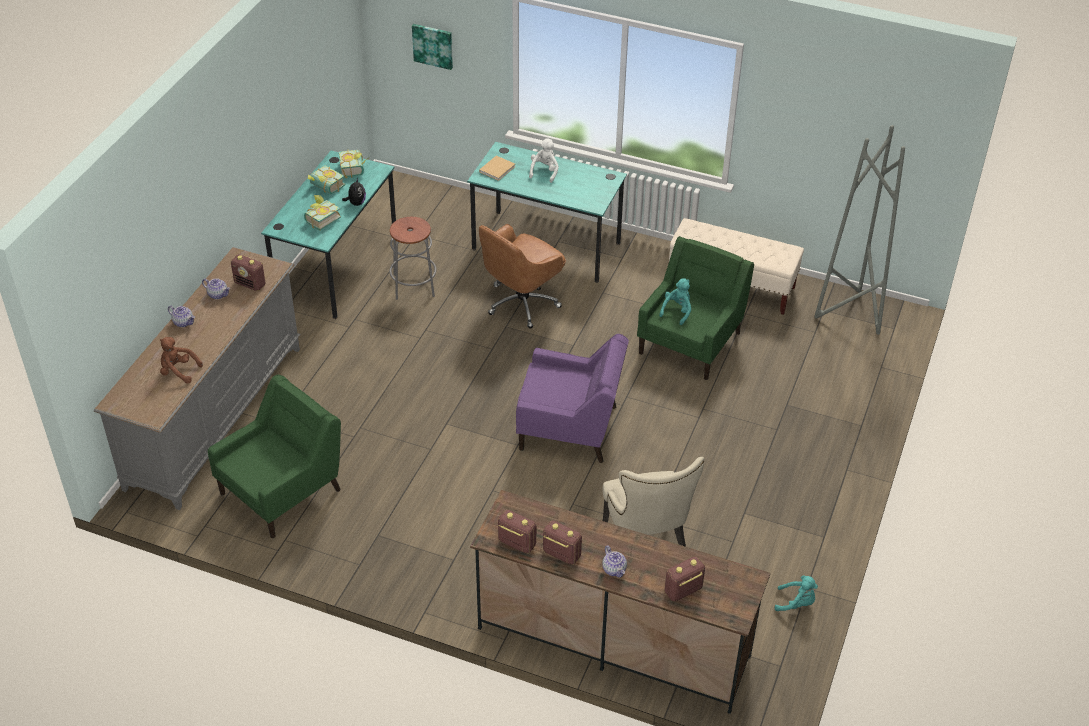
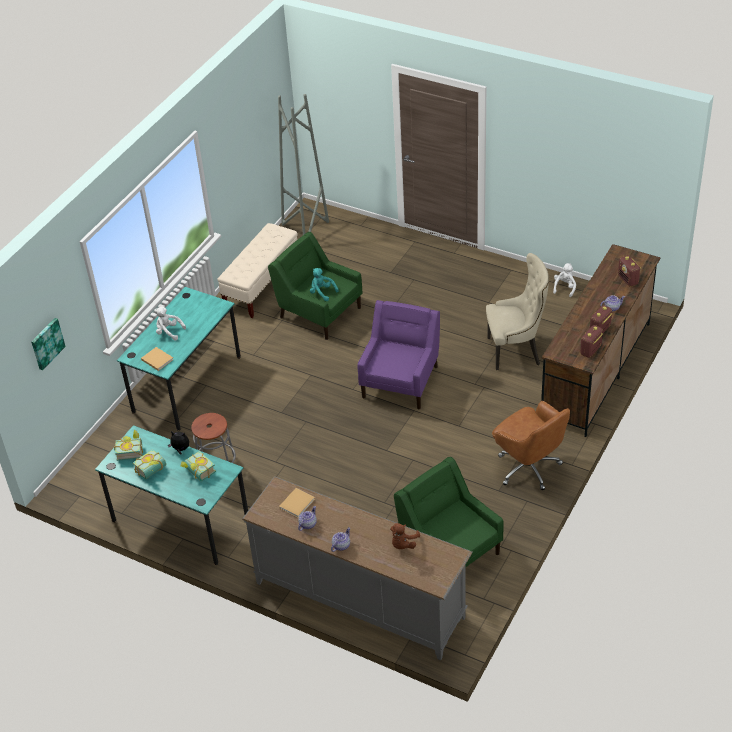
camera: 80 degrees left, 0 degrees up
radio [231,254,265,291] -> beige book [279,488,315,518]
brown office chair [479,224,566,328] -> brown office chair moved to [492,401,570,490]
turquoise plush toy [775,575,818,611] -> white plush toy [553,263,576,297]

